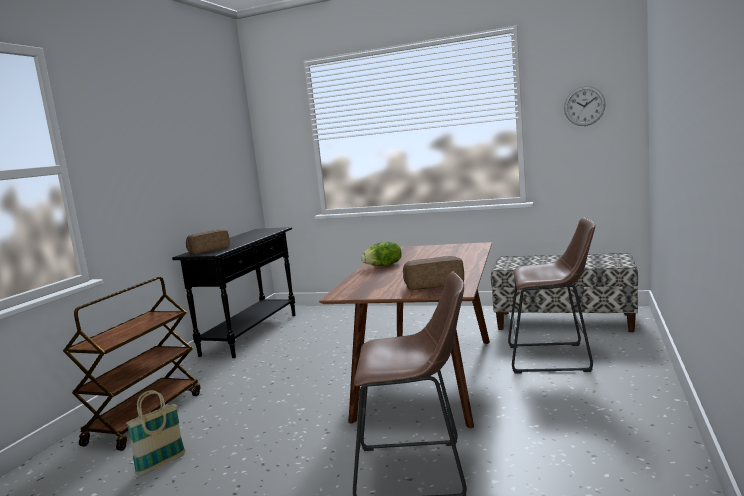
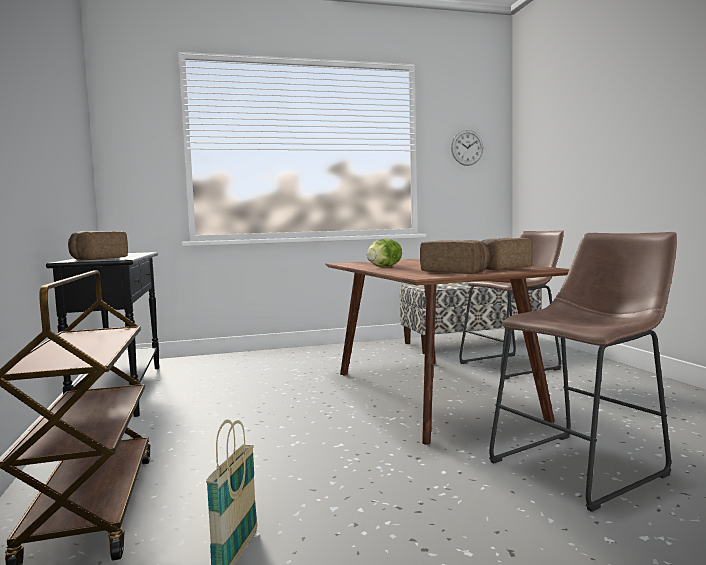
camera: 35 degrees left, 5 degrees down
none -> bread [420,240,490,274]

